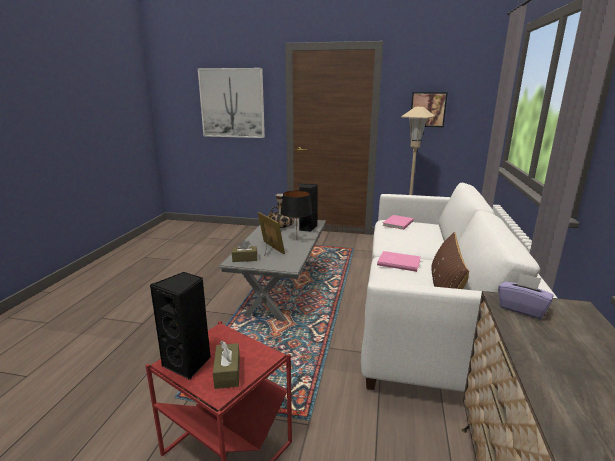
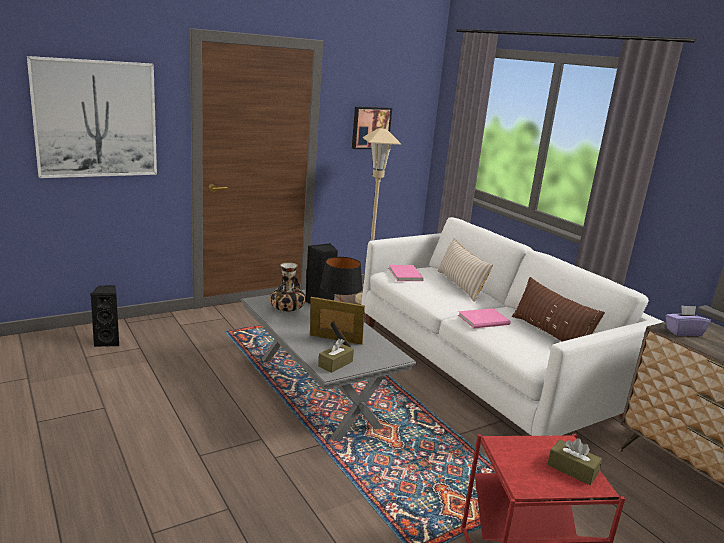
camera: 45 degrees left, 0 degrees up
black speaker [150,272,211,380] -> black speaker moved to [90,286,120,347]
none -> beige pillow [437,239,493,302]

